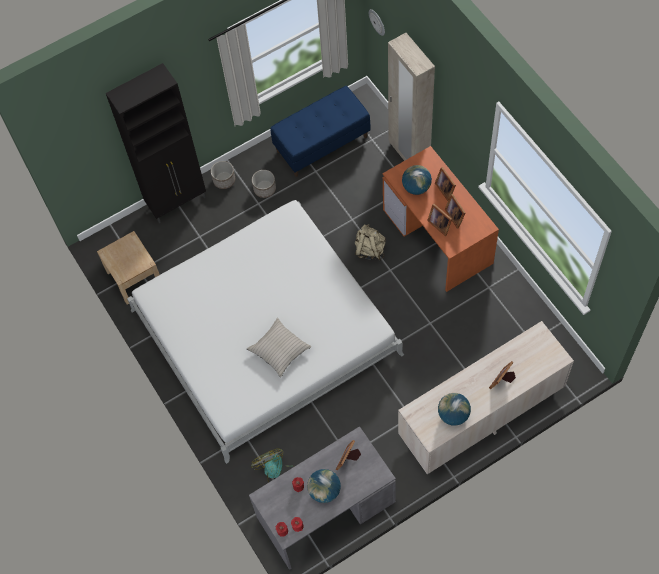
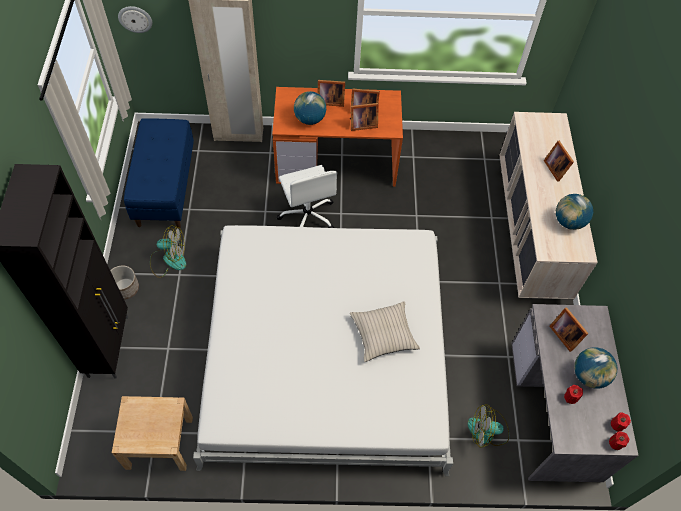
camera: 65 degrees left, 5 degrees down
planter [252,170,276,198] -> fan [150,225,186,278]
beige backpack [355,225,386,260] -> white office chair [277,165,337,228]

